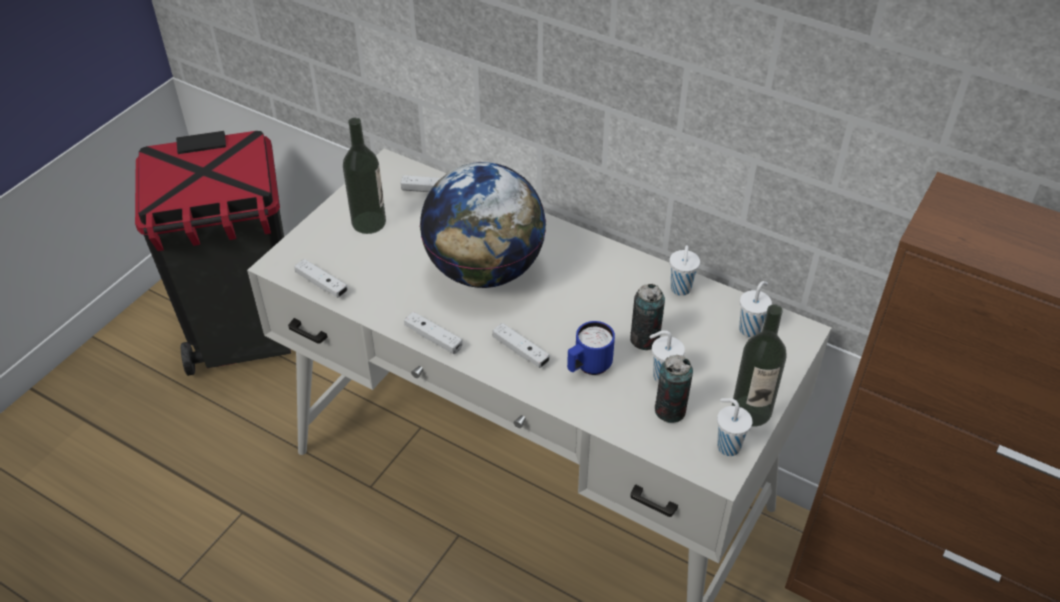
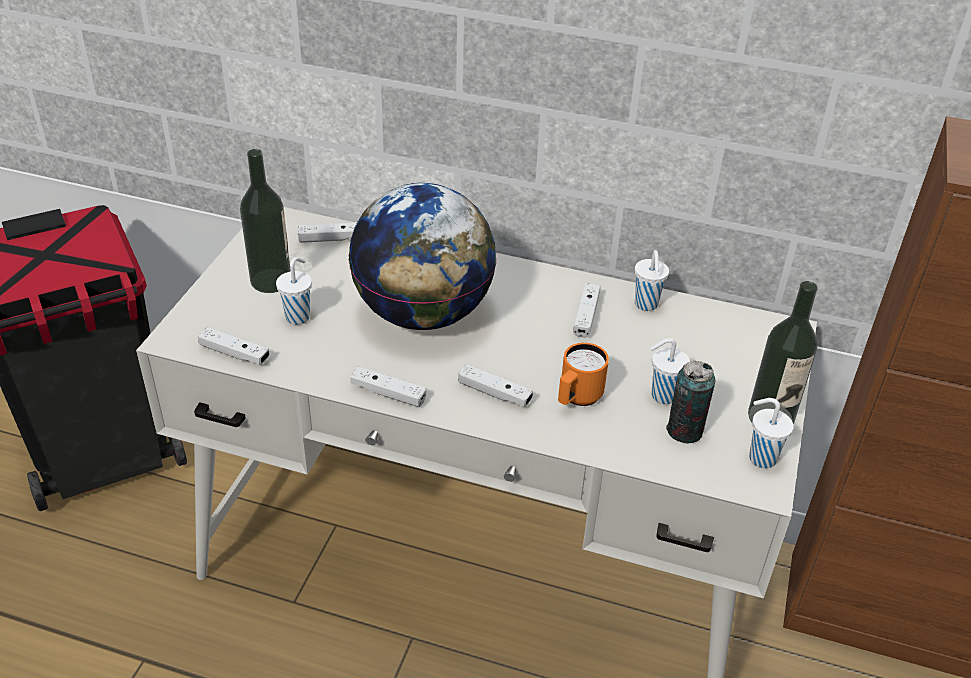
camera: 15 degrees left, 5 degrees down
blue mug [567,321,615,375] -> orange mug [558,343,609,406]
can [630,284,665,350] -> none
white cup [739,281,772,337] -> white cup moved to [276,257,312,325]
none -> white game controller [573,283,600,338]

